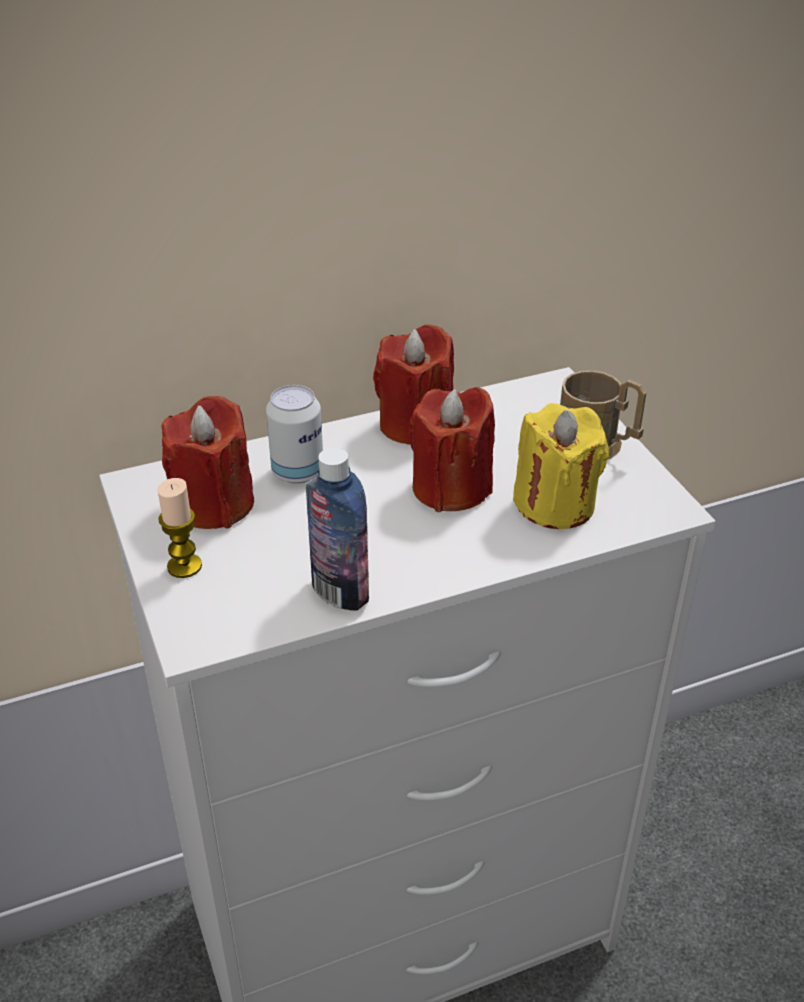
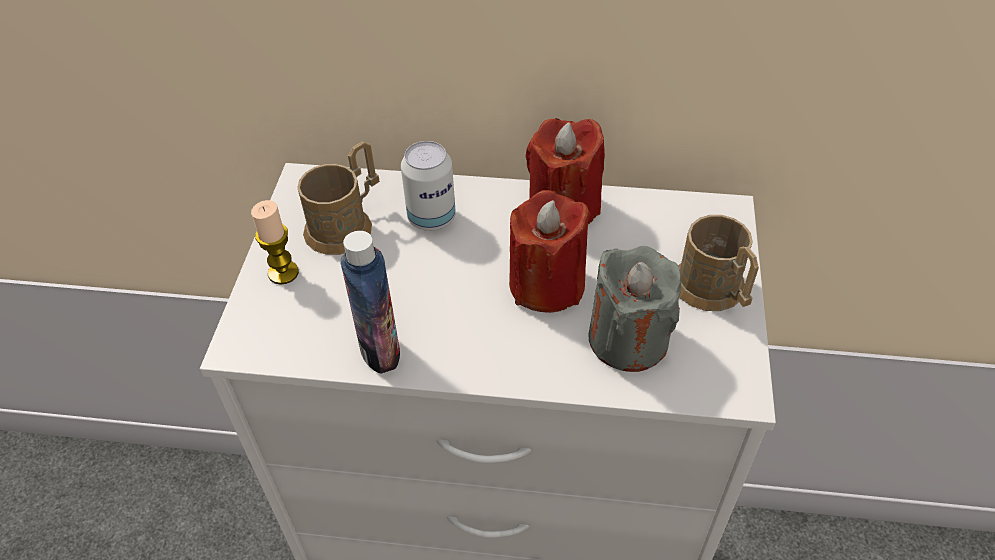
camera: 30 degrees right, 10 degrees up
red candle [161,396,254,529] -> brown mug [297,141,380,255]
yellow candle [513,403,609,529] -> grey candle [588,246,682,372]

